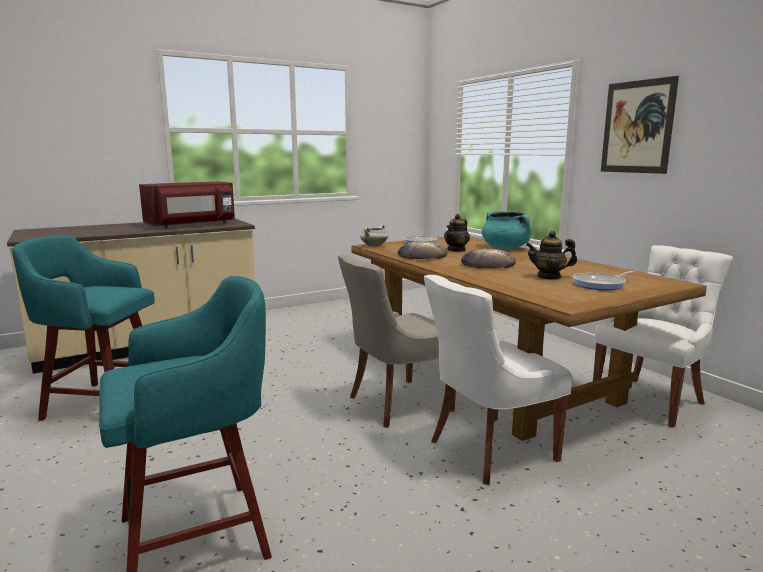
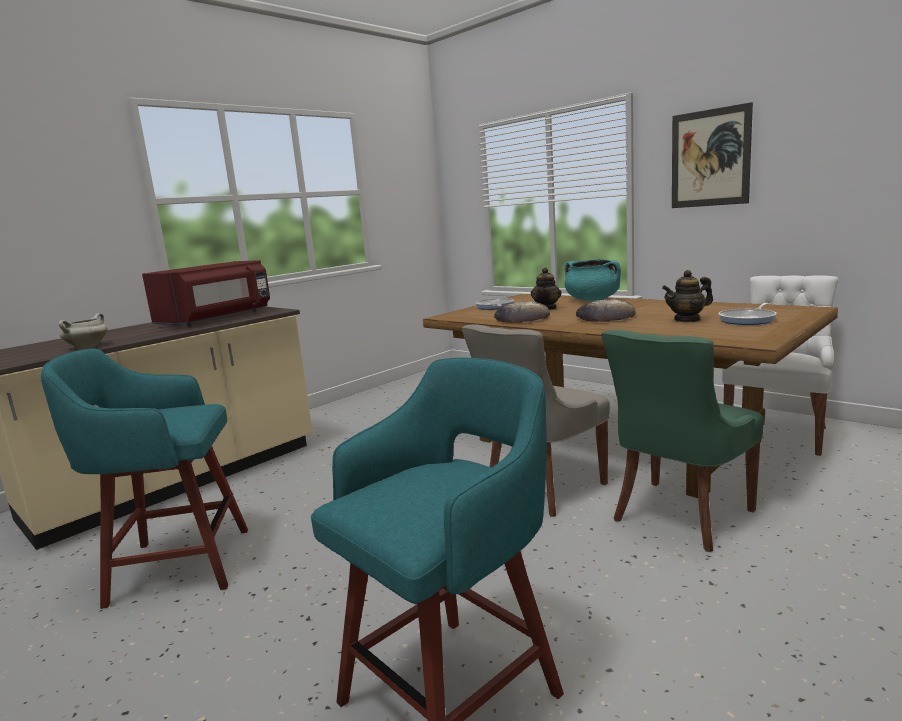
camera: 15 degrees left, 0 degrees up
white cooking pot [360,225,388,247] -> white cooking pot moved to [59,313,108,348]
white chair [424,275,572,485] -> green chair [601,330,764,552]

